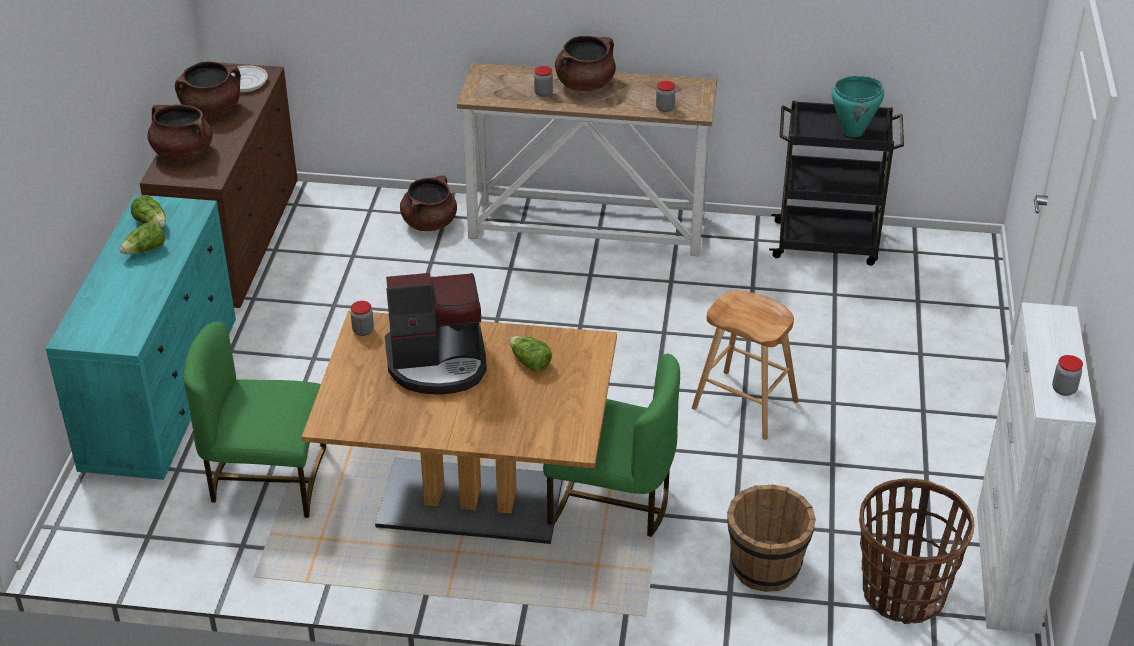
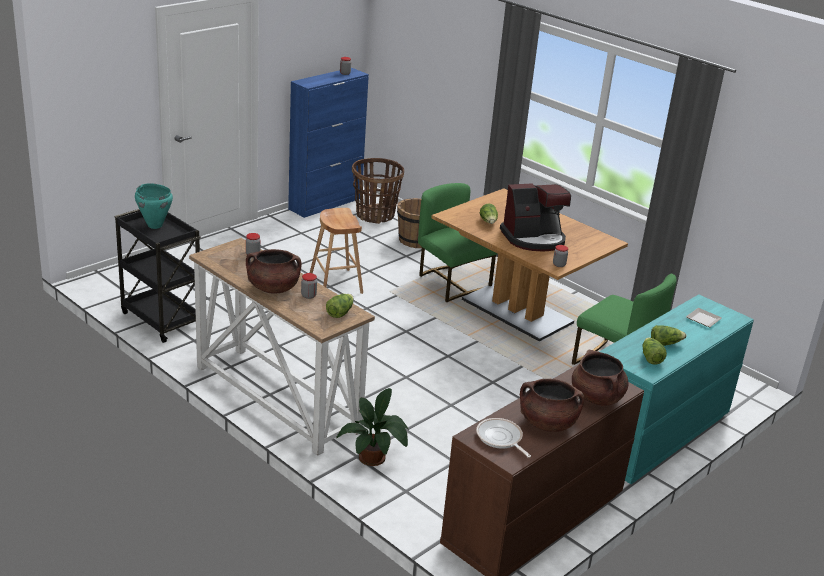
camera: 145 degrees left, 10 degrees down
coffee machine [385,273,487,395] -> coffee machine turned 135 degrees clockwise [500,183,571,252]
brown cooking pot [400,175,457,231] -> potted plant [336,388,409,466]
white cabinet [977,302,1096,634] -> blue cabinet [288,68,369,218]
none -> lettuce [326,294,353,318]
none -> plate [686,308,722,327]

